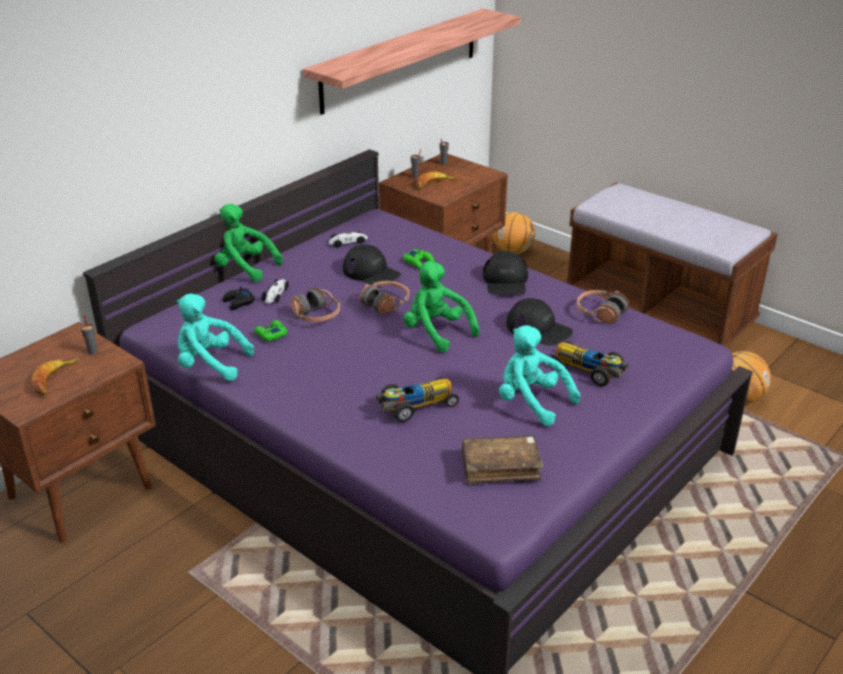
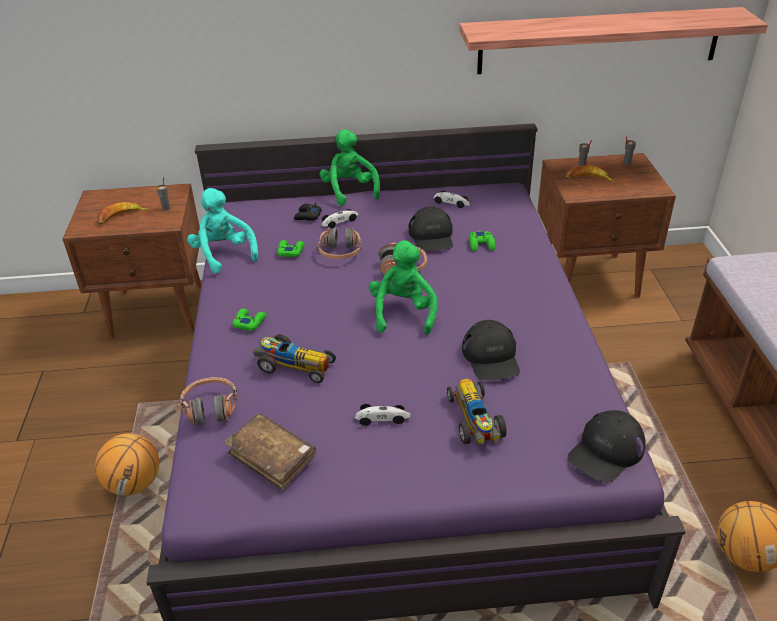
camera: 45 degrees right, 5 degrees up
black cap [483,251,528,294] -> black cap moved to [568,410,646,482]
basketball [493,212,535,254] -> basketball moved to [95,433,159,496]
turquoise plush toy [499,325,580,426] -> toy car [355,404,412,426]
headphones [576,290,629,324] -> headphones moved to [180,377,237,427]
none -> green game controller [232,309,267,331]

